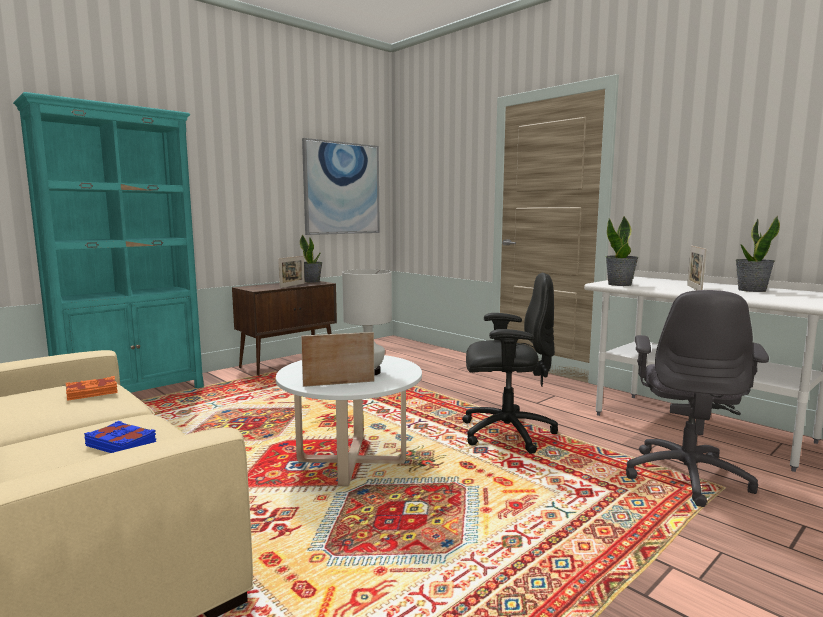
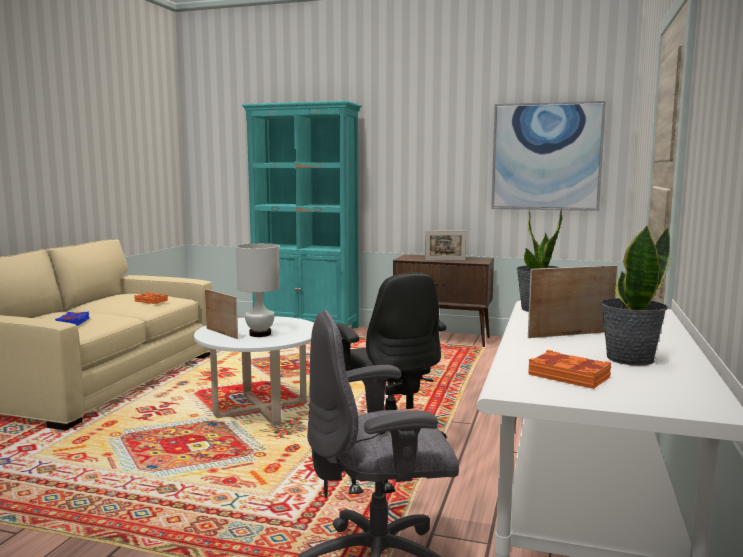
camera: 60 degrees right, 0 degrees up
potted plant [300,235,323,282] -> none
none -> orange book [528,350,612,389]

